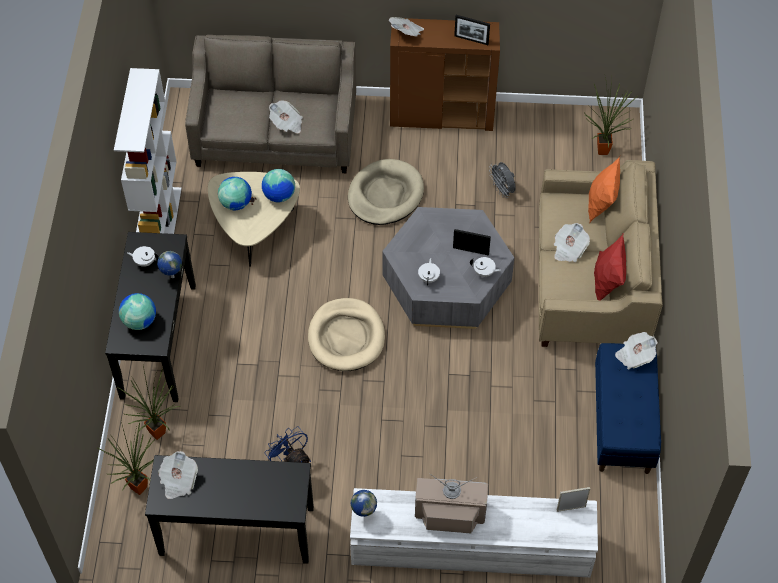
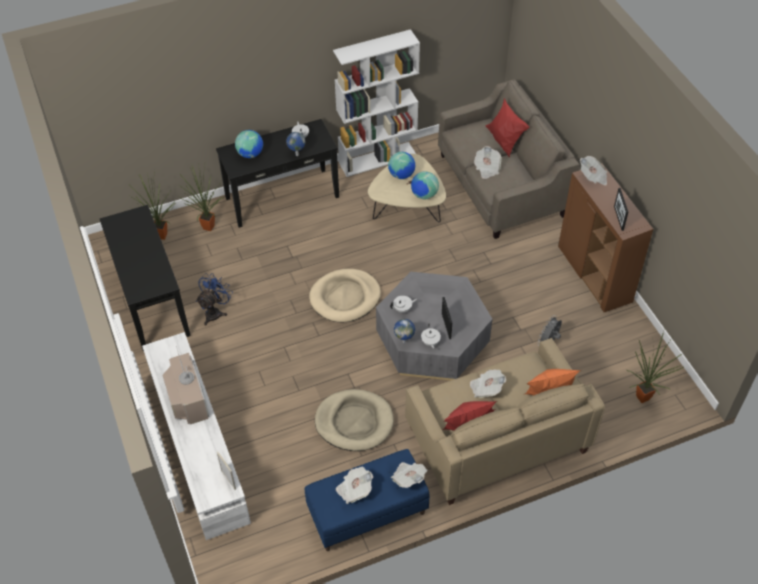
camera: 65 degrees right, 5 degrees down
newspaper [158,451,198,499] -> newspaper moved to [336,467,373,504]
beige dog bed [348,159,424,225] -> beige dog bed moved to [315,389,394,451]
globe [351,490,377,517] -> globe moved to [394,319,415,343]
none -> red pillow [485,98,529,158]

